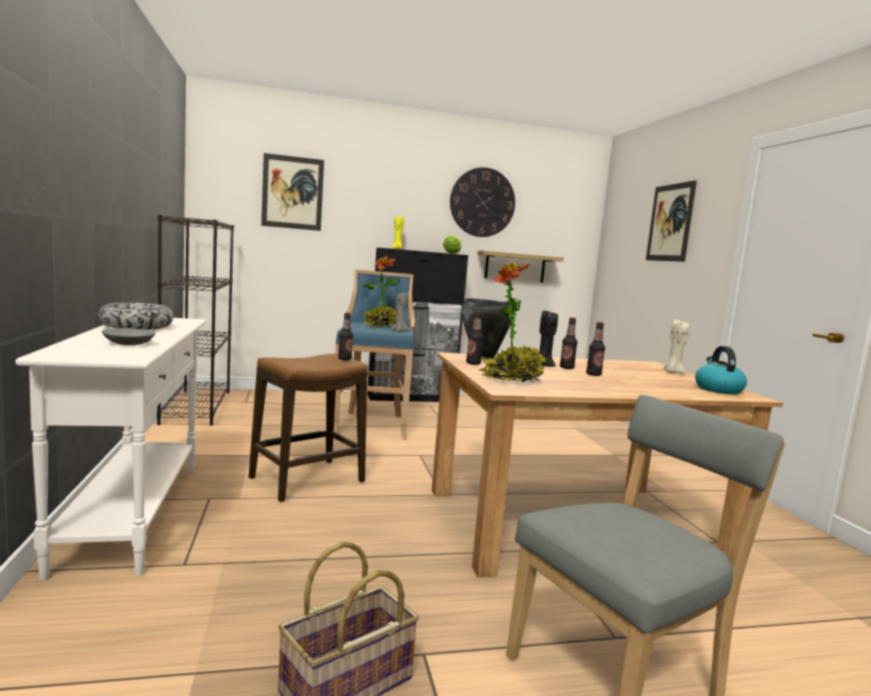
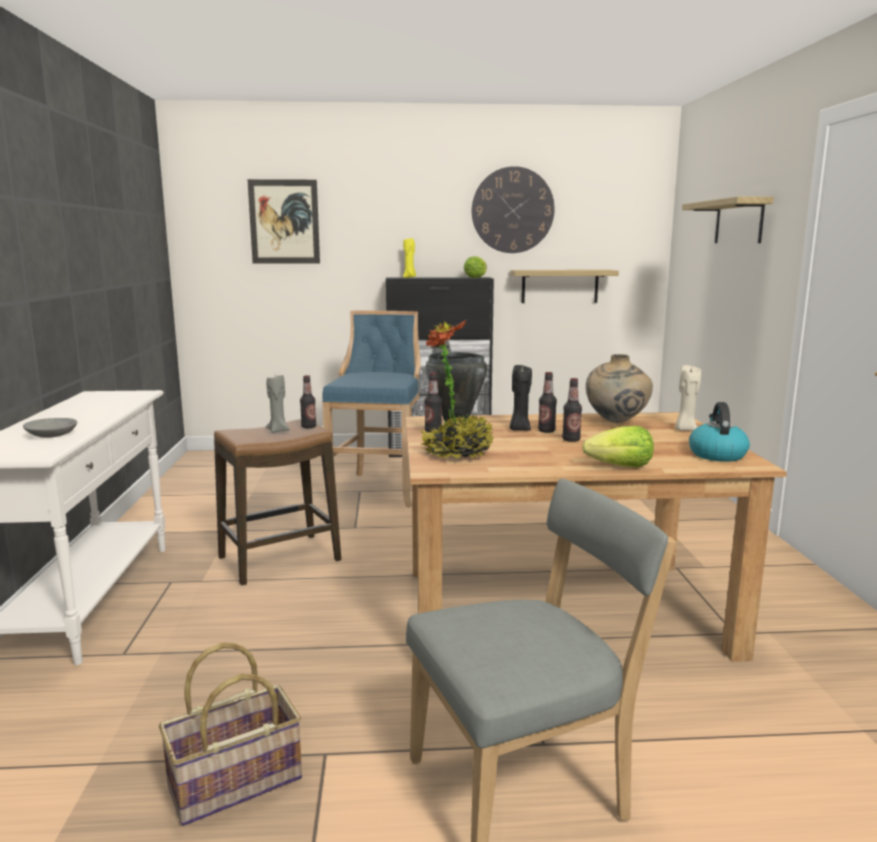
camera: 10 degrees right, 5 degrees up
bowl [99,303,173,330] -> none
black bookcase [157,215,234,426] -> none
potted plant [362,256,401,327] -> none
grey candle [391,292,409,332] -> grey candle moved to [266,375,290,433]
picture [646,180,697,262] -> shelf [682,197,774,243]
none -> lettuce [582,426,654,467]
none -> beige vase [586,354,653,423]

